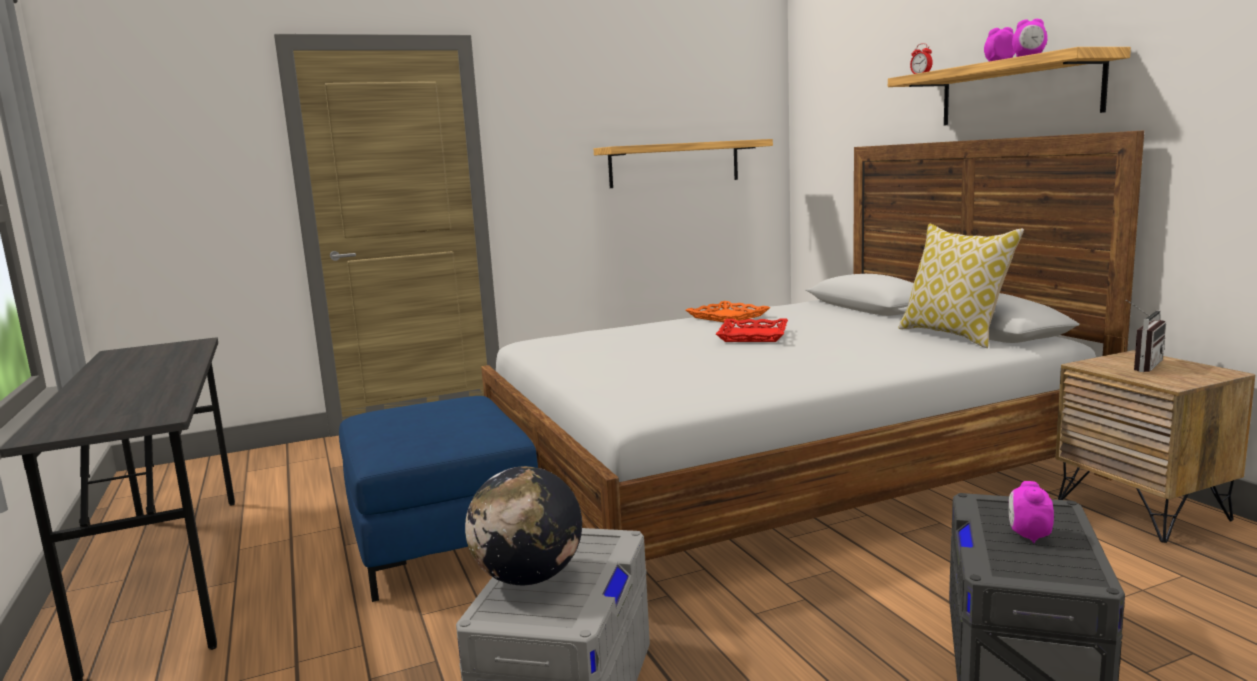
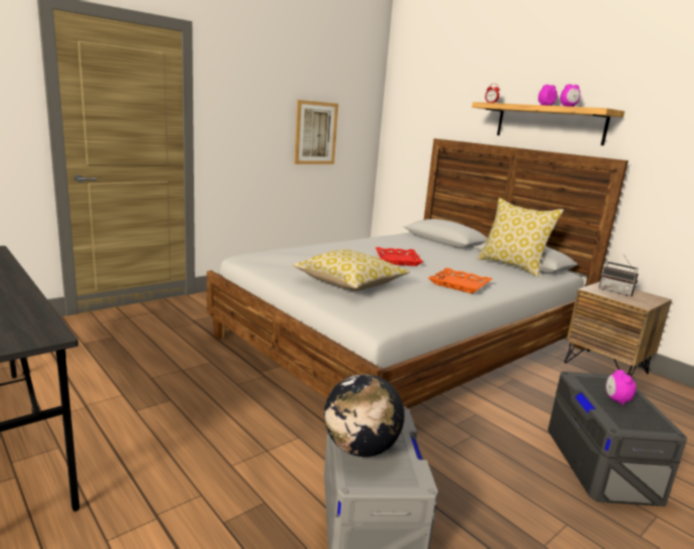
camera: 20 degrees left, 5 degrees up
blue ottoman [339,396,538,602] -> none
shelf [594,139,773,188] -> picture [294,100,338,164]
orange tray [686,301,770,323] -> orange tray moved to [428,268,492,294]
radio [1126,300,1166,372] -> radio turned 105 degrees clockwise [599,254,638,296]
none -> pillow [293,249,410,291]

